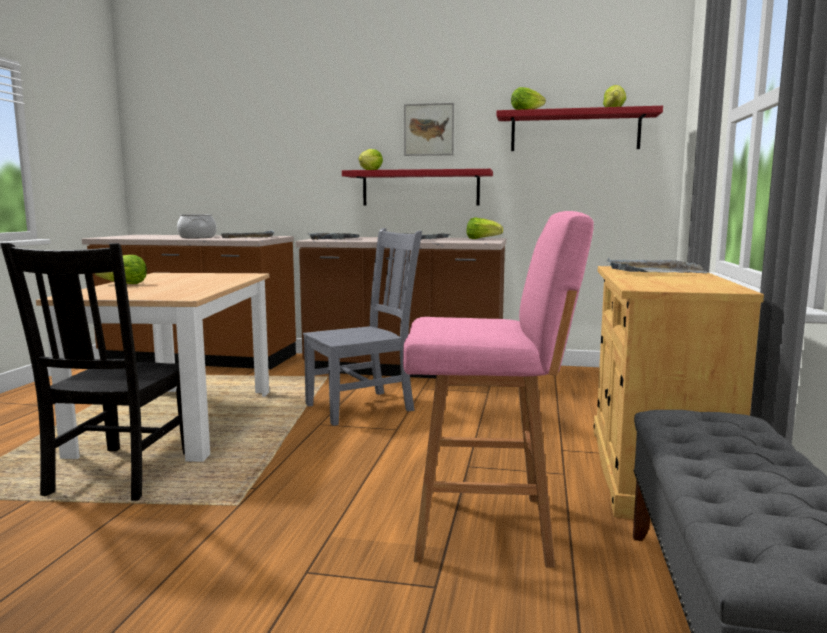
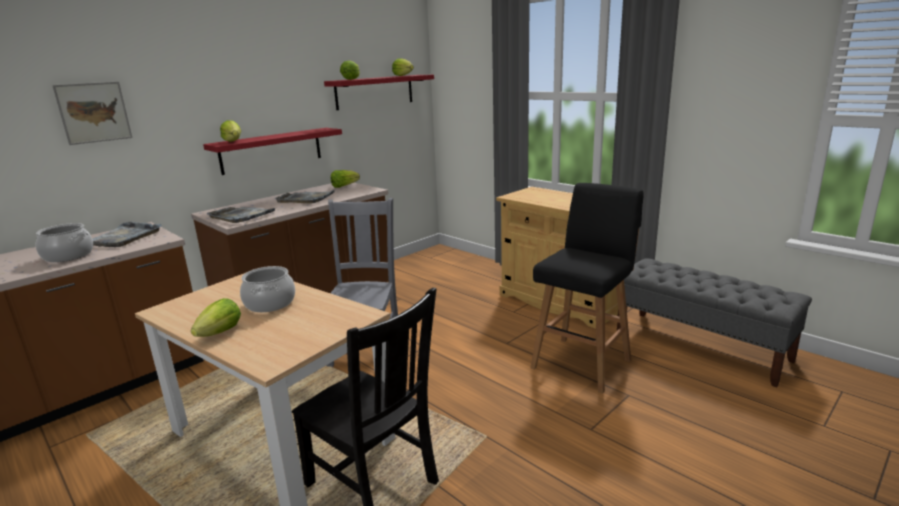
camera: 55 degrees left, 10 degrees up
pink stool [403,211,594,568] -> black stool [530,183,644,394]
picture [404,103,454,156] -> picture moved to [52,82,133,145]
grey tray [606,258,710,273] -> none
none -> cooking pot [240,266,295,312]

